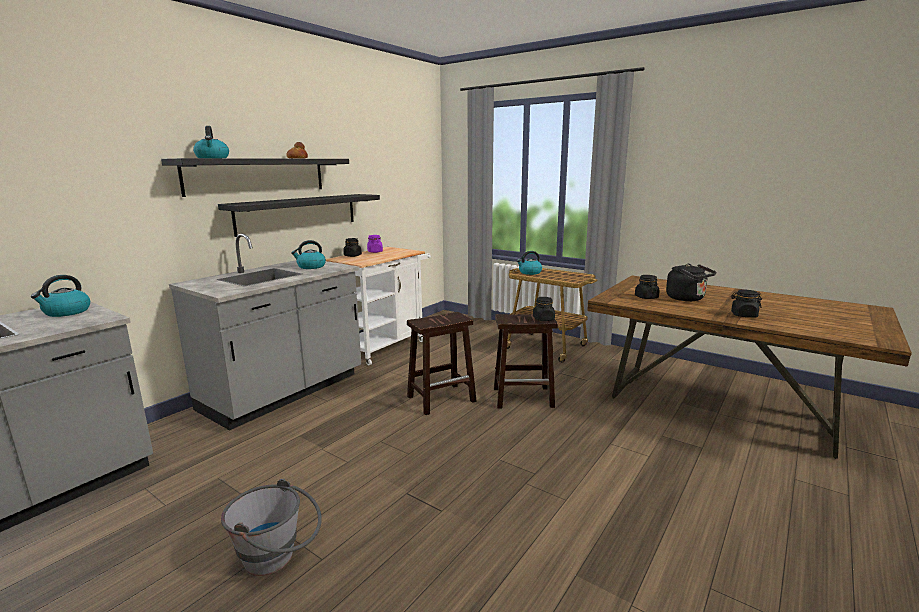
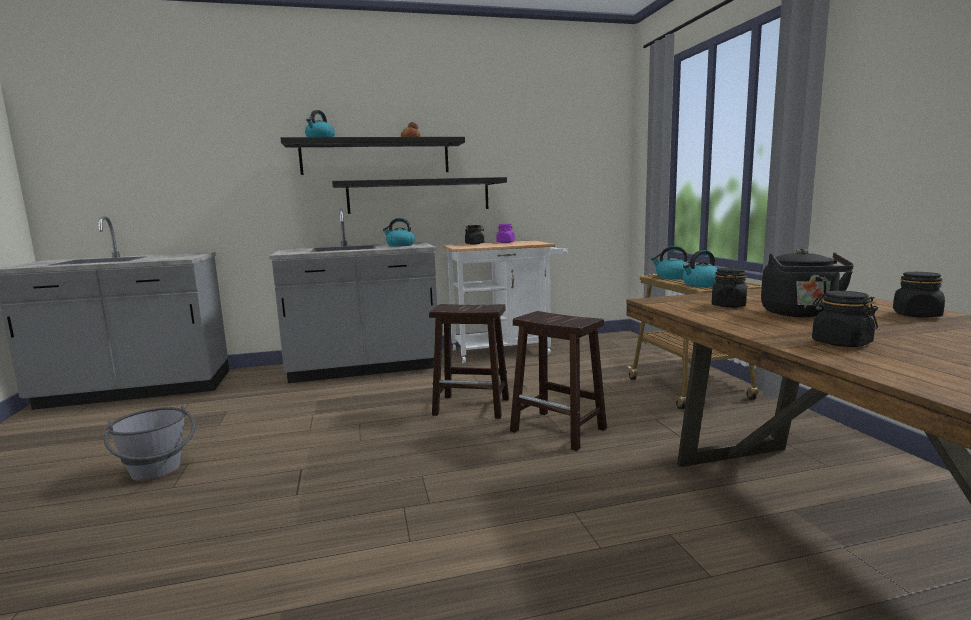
camera: 40 degrees right, 5 degrees down
kettle [31,275,90,317] -> kettle moved to [682,250,717,287]
black jar [533,297,555,321] -> black jar moved to [893,272,945,318]

